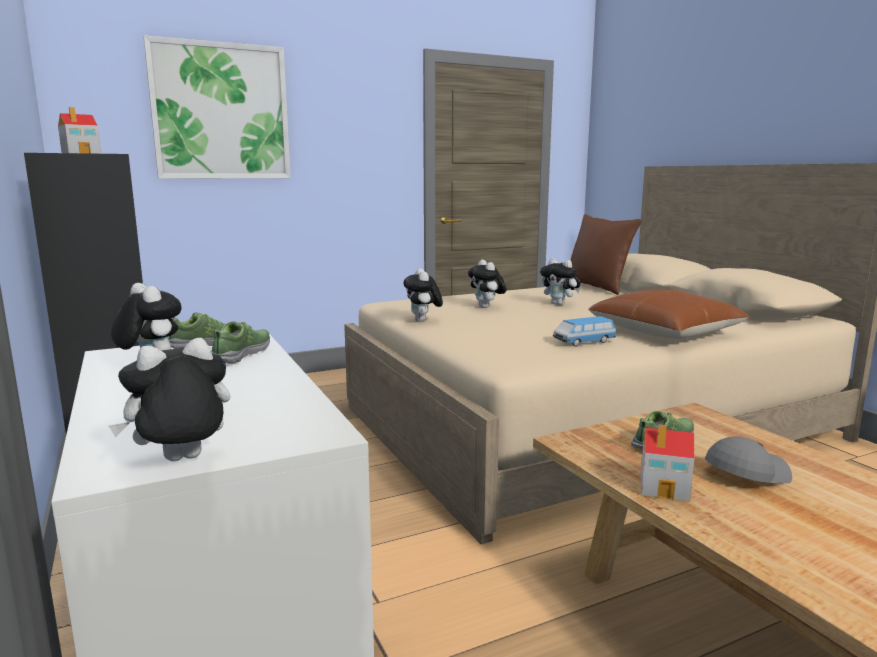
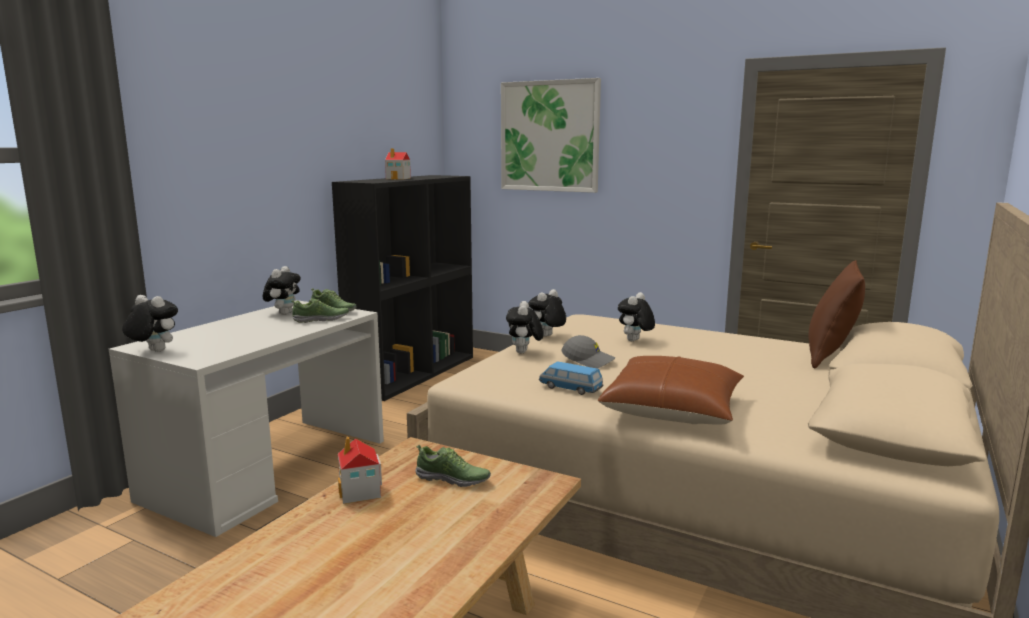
camera: 55 degrees right, 0 degrees up
plush toy [540,258,581,305] -> plush toy moved to [506,301,543,354]
grey cap [705,436,792,484] -> grey cap moved to [562,335,616,369]

